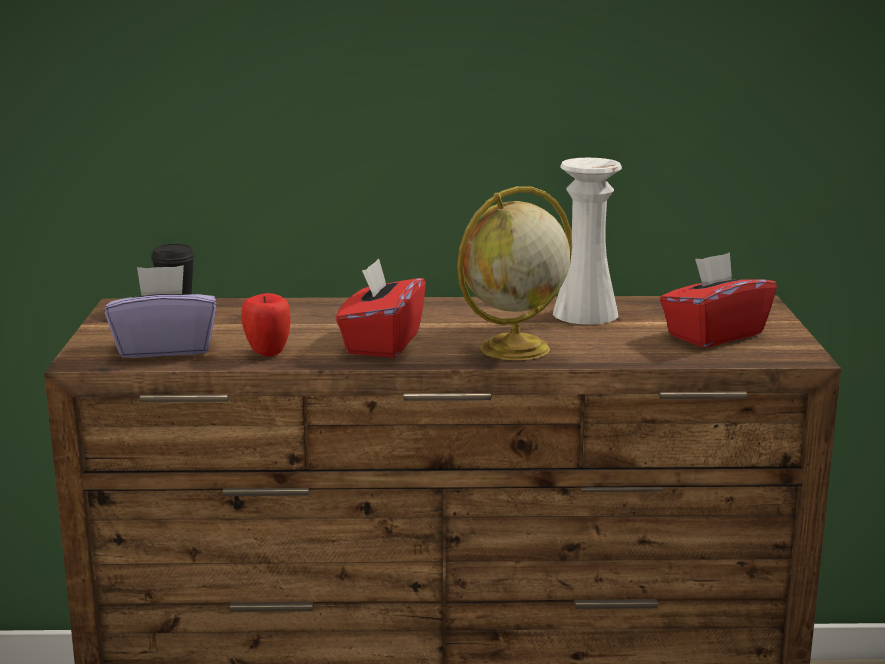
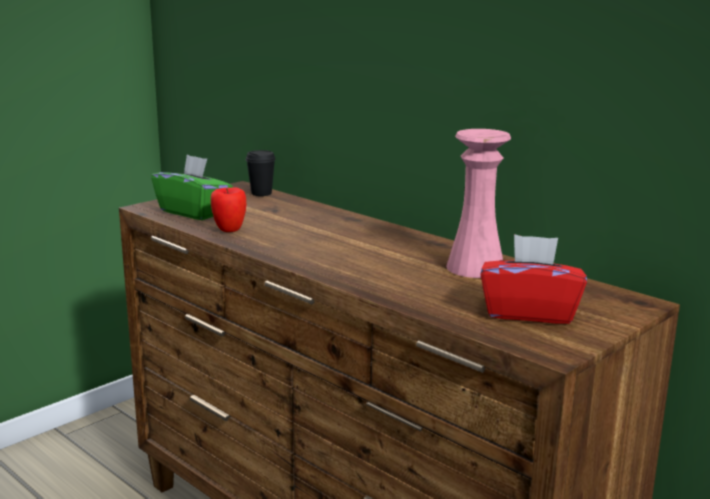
camera: 45 degrees right, 0 degrees up
purple tissue box [105,265,217,358] -> green tissue box [151,154,233,220]
red tissue box [336,258,426,358] -> none
globe [457,186,572,360] -> none
white vase [553,158,622,325] -> pink vase [446,129,511,278]

